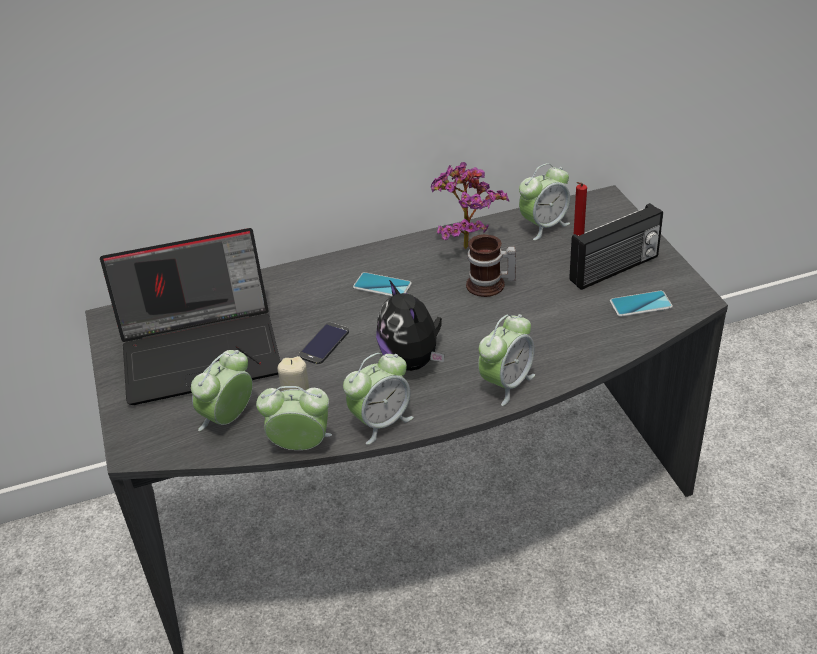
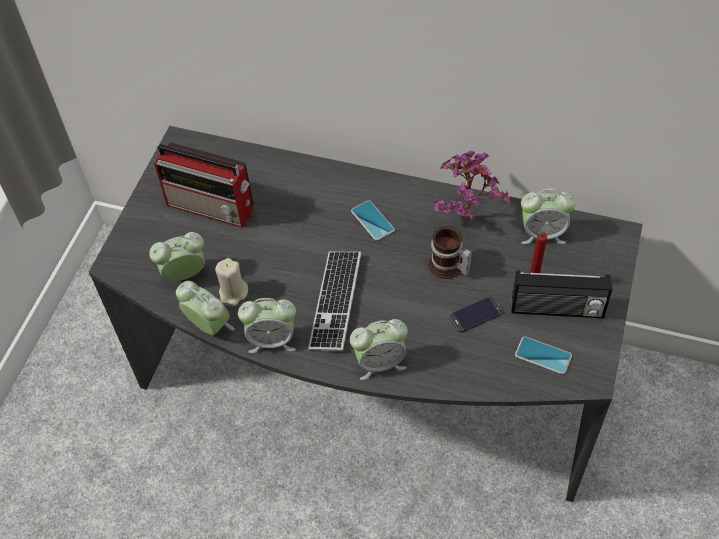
camera: 35 degrees right, 15 degrees up
laptop [100,228,281,405] -> radio [154,142,254,228]
phone [299,322,349,364] -> phone moved to [449,296,502,333]
plush toy [376,280,444,371] -> keyboard [308,251,361,351]

